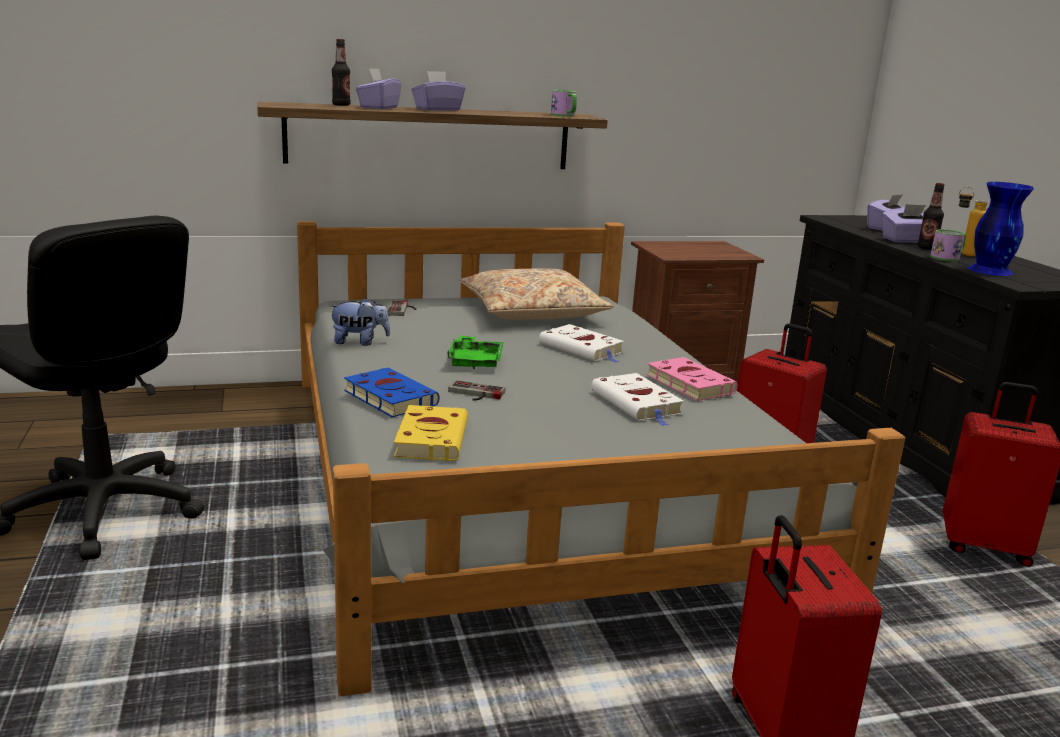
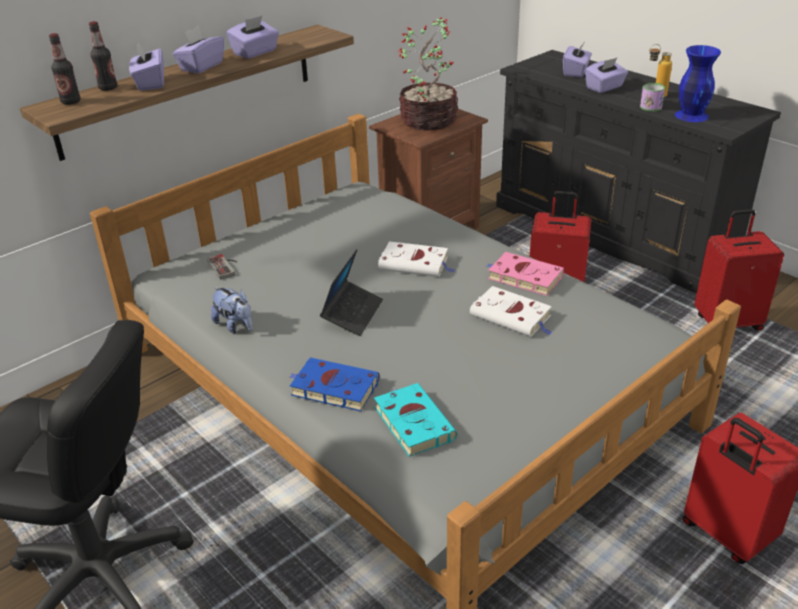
camera: 25 degrees left, 15 degrees up
plush toy [329,297,390,346] -> plush toy turned 75 degrees clockwise [211,287,252,334]
yellow book [394,405,468,461] -> turquoise book [374,383,457,457]
green tray [447,336,504,369] -> laptop [320,249,383,336]
game controller [448,380,505,401] -> none
beige pillow [460,268,614,320] -> none
mug [551,90,577,117] -> none
bottle [917,183,945,250] -> bottle moved to [49,33,81,105]
none -> purple tissue box [226,16,279,59]
none -> potted plant [398,17,458,131]

